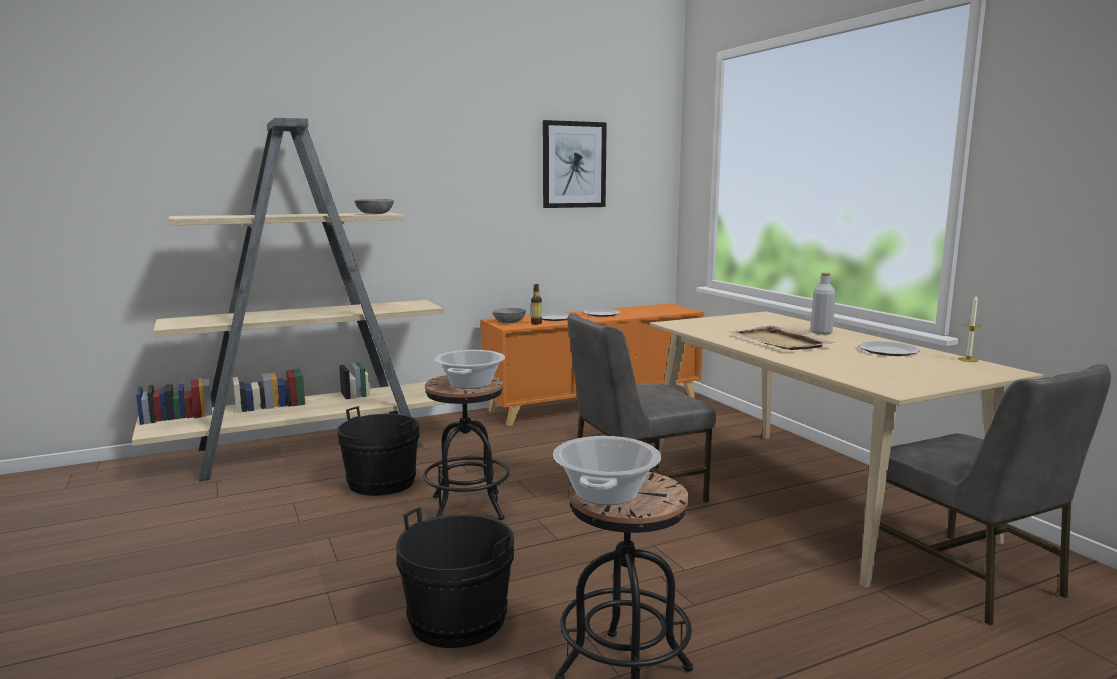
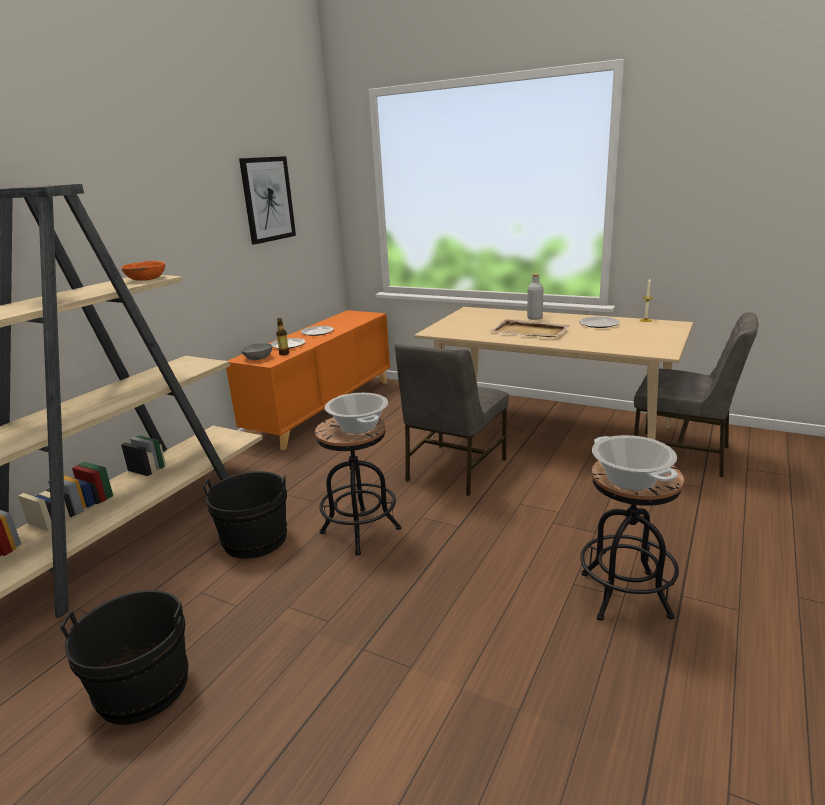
camera: 35 degrees left, 10 degrees up
grey bowl [355,199,394,214] -> orange bowl [121,261,165,281]
black bucket [396,507,514,648] -> black bucket moved to [60,590,188,725]

